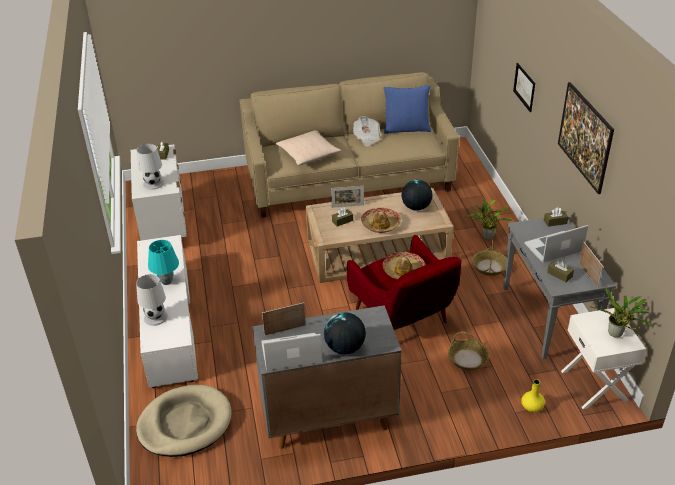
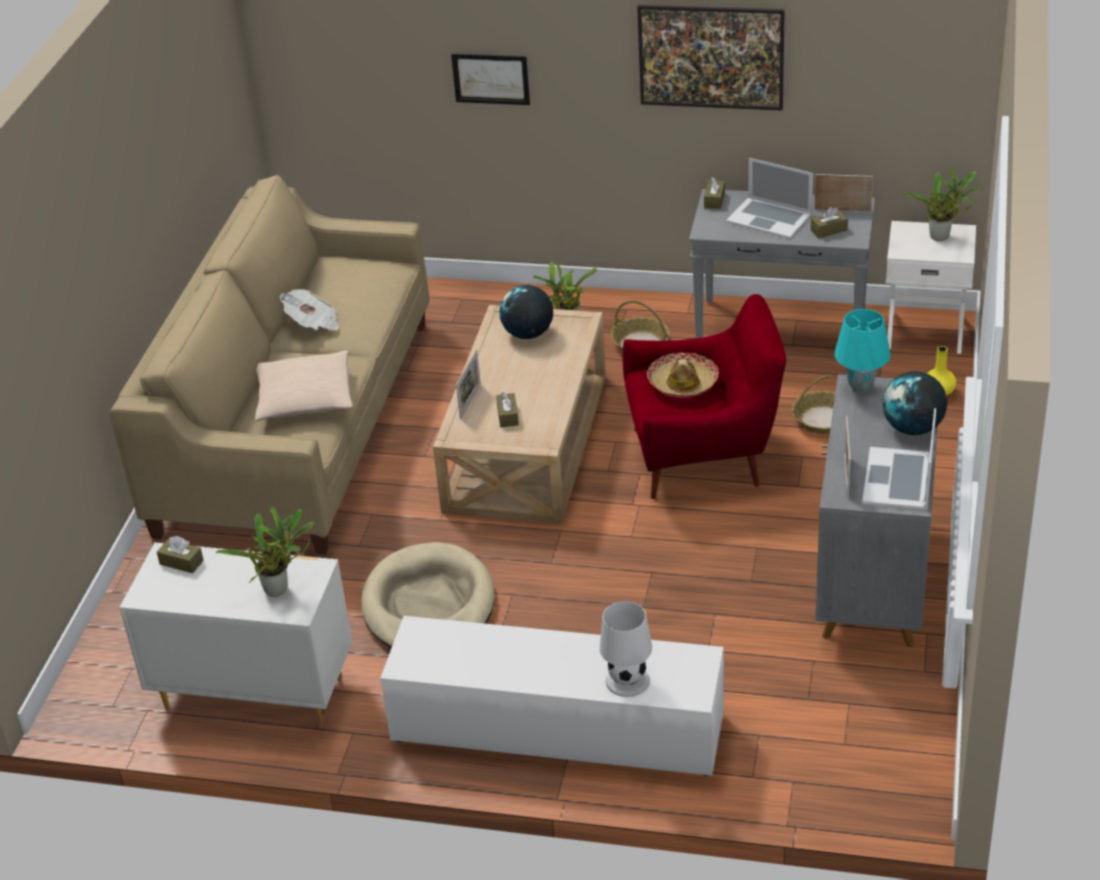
camera: 65 degrees left, 0 degrees up
beige dog bed [136,385,232,457] -> beige dog bed moved to [361,542,495,648]
white table lamp [137,144,163,190] -> potted plant [215,507,316,597]
turquoise table lamp [148,240,179,285] -> turquoise table lamp moved to [835,309,890,393]
hat [361,208,401,233] -> none
blue pillow [383,85,431,134] -> none
laptop [524,225,588,263] -> laptop turned 60 degrees counterclockwise [726,158,813,239]

